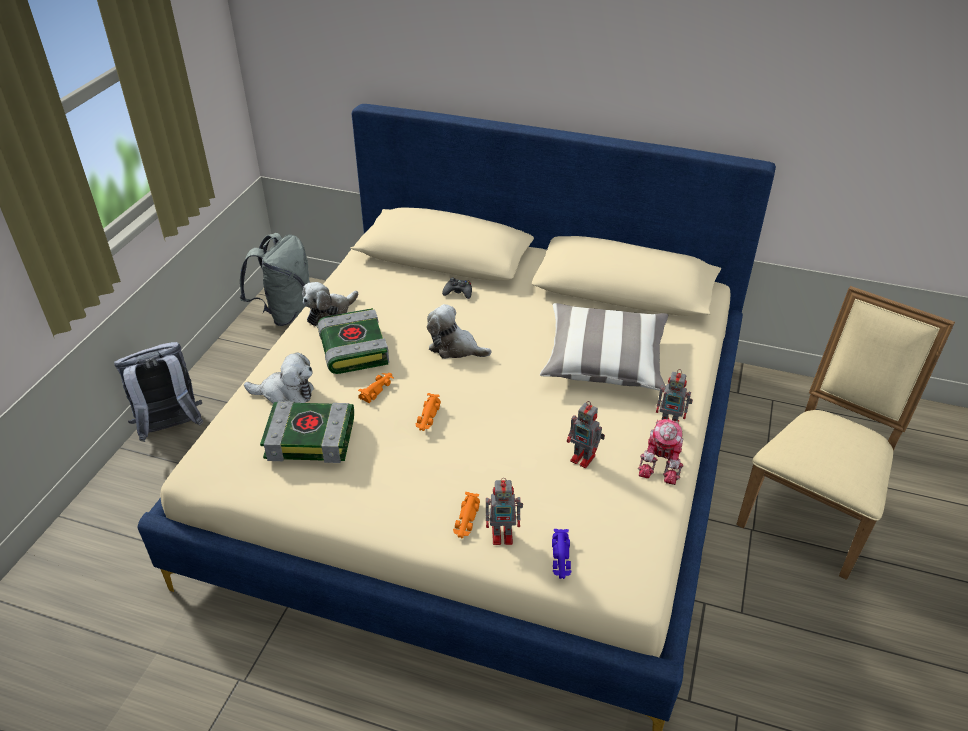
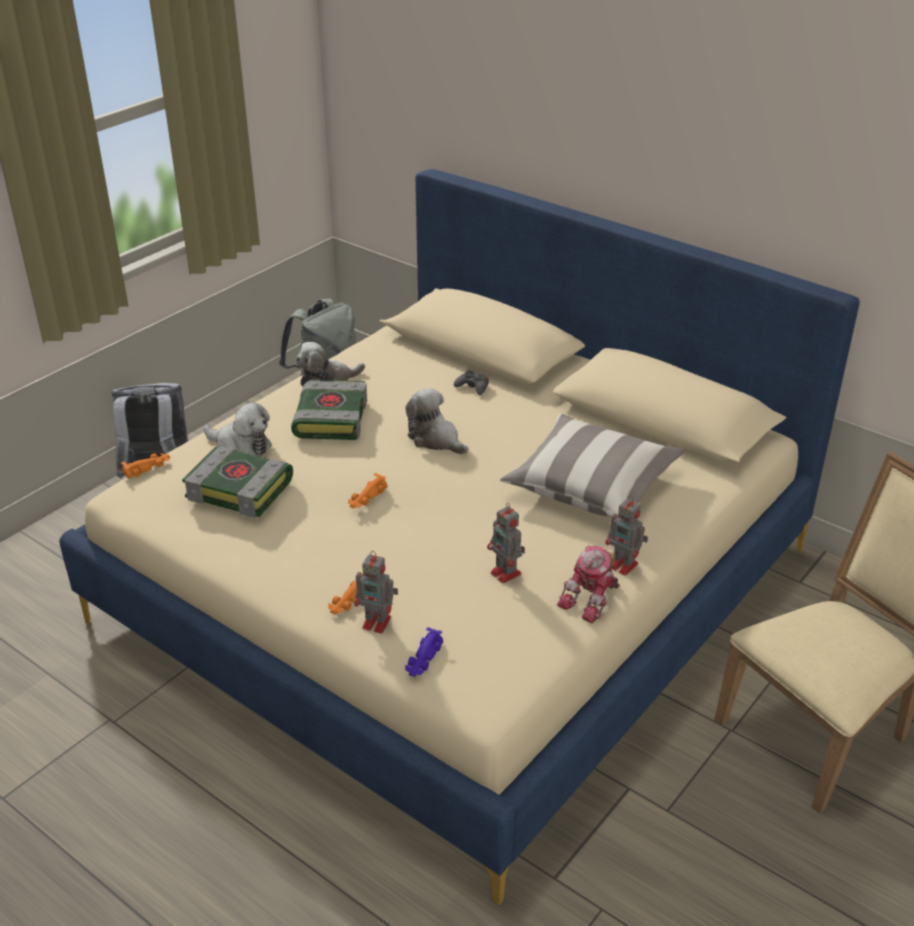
camera: 20 degrees right, 5 degrees down
orange toy car [358,373,394,403] -> orange toy car moved to [121,453,170,479]

